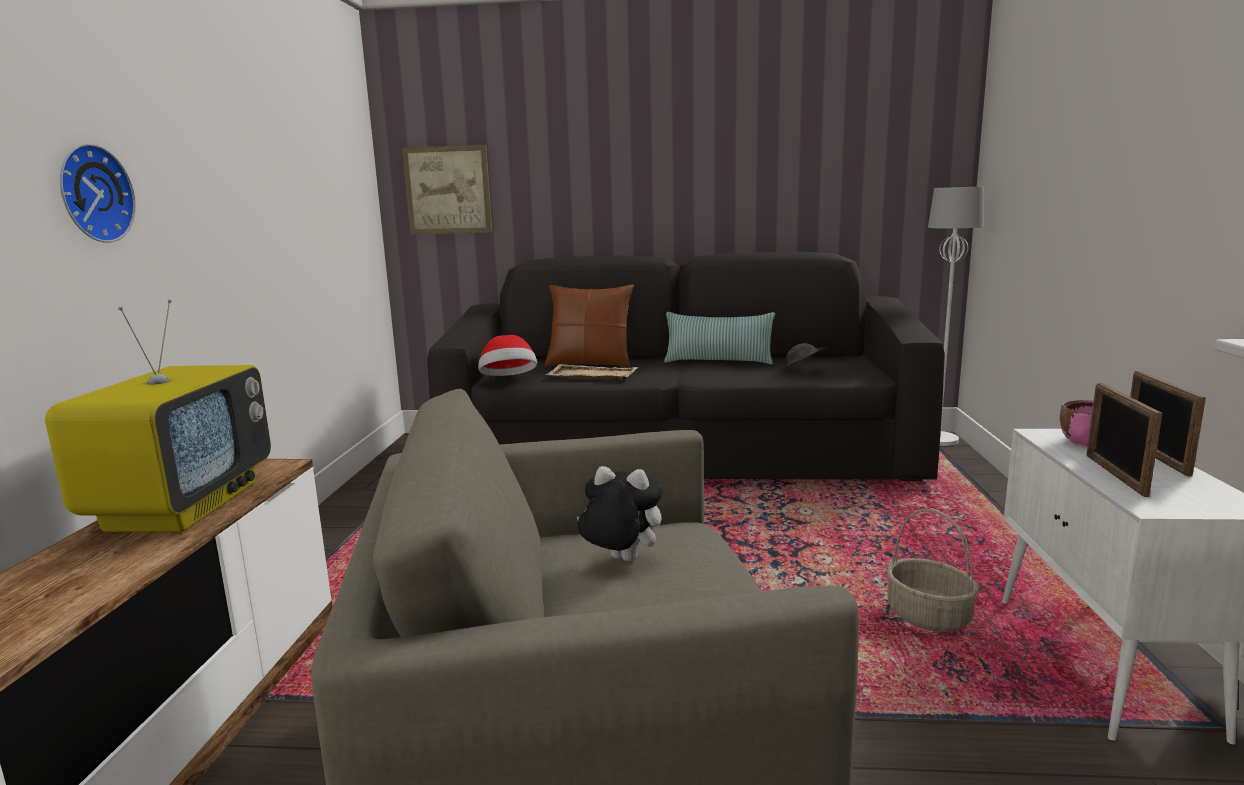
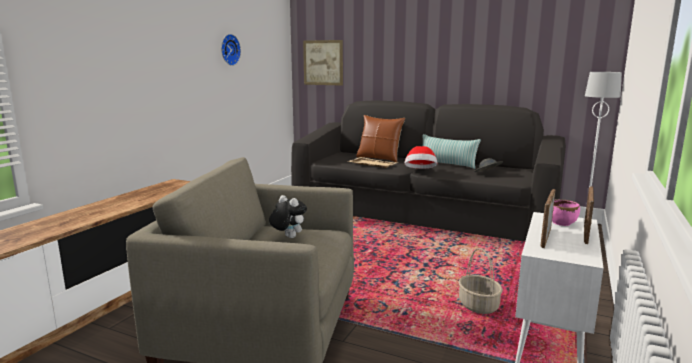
camera: 20 degrees right, 0 degrees up
television [45,299,271,532] -> none
wall clock [60,143,136,243] -> wall clock moved to [221,34,241,66]
hat [478,335,537,376] -> hat moved to [405,146,437,169]

